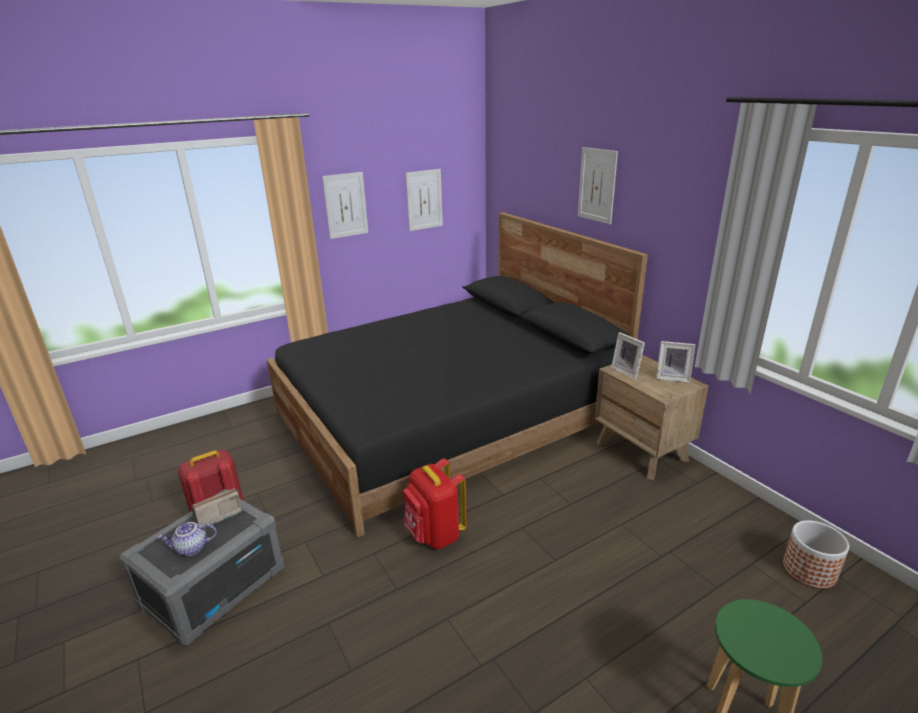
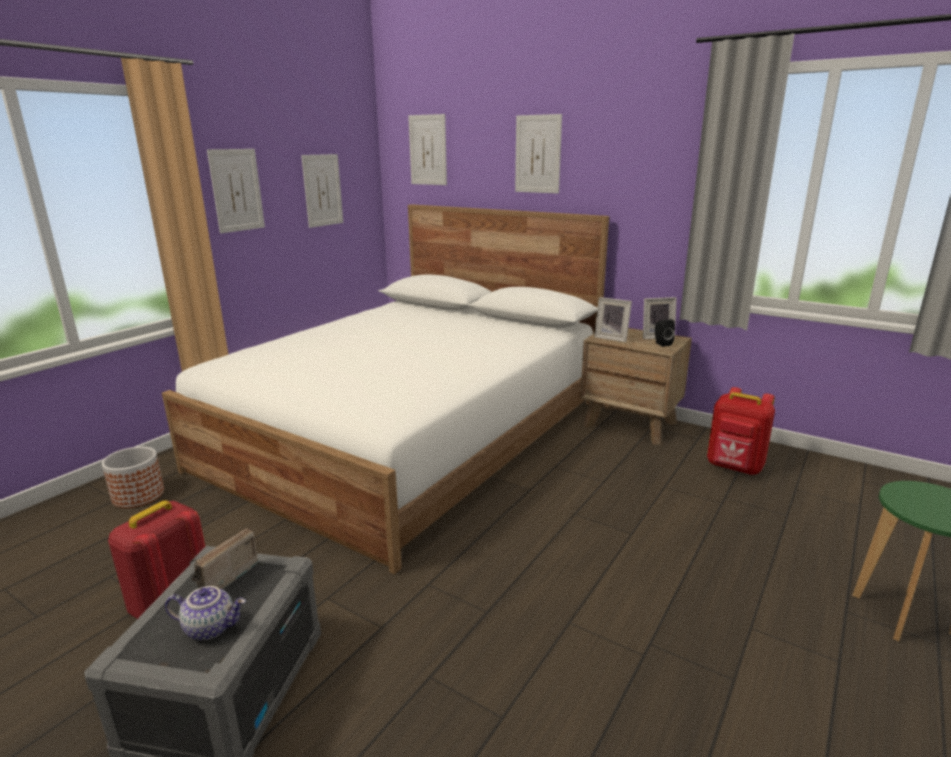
camera: 25 degrees left, 5 degrees down
teapot [158,522,217,556] -> teapot turned 135 degrees counterclockwise [165,586,246,641]
black bed [266,212,648,538] -> white bed [162,204,609,574]
red backpack [403,458,467,549] -> red backpack moved to [707,387,775,475]
planter [783,520,849,589] -> planter moved to [102,447,164,508]
none -> picture [408,114,447,185]
none -> black speaker [655,319,675,347]

